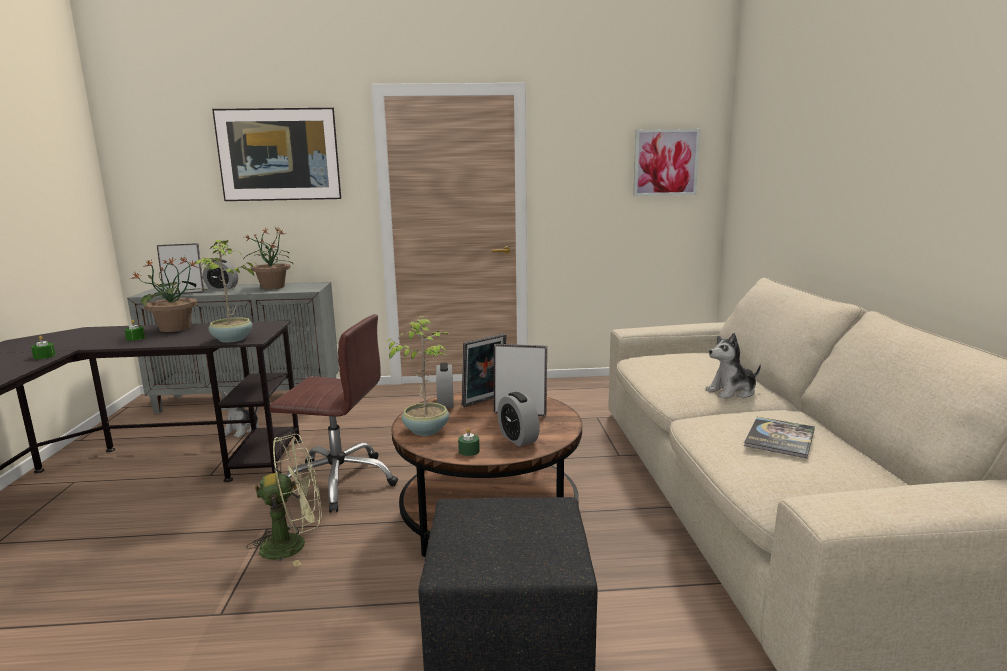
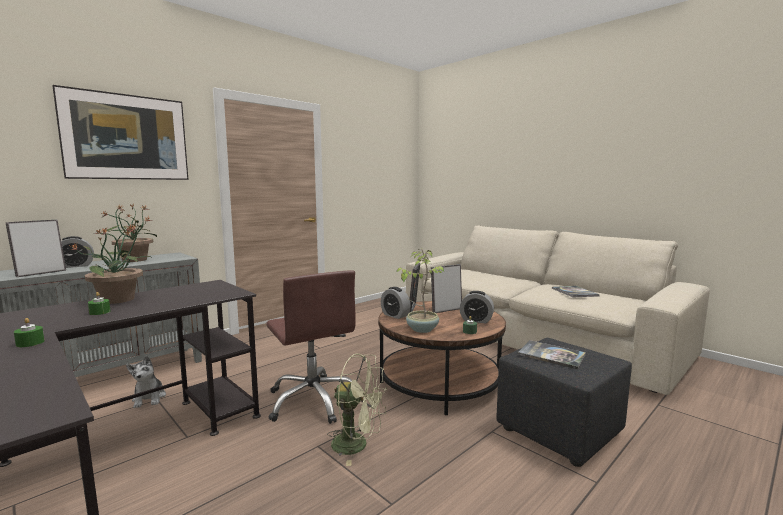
camera: 40 degrees left, 5 degrees down
potted plant [195,240,256,343] -> none
green fan [246,434,322,567] -> green fan turned 75 degrees clockwise [327,354,387,466]
brown office chair [269,314,398,513] -> brown office chair turned 90 degrees clockwise [266,270,356,424]
picture [633,129,700,196] -> none
plush toy [705,333,761,399] -> none
none -> book [518,340,586,369]

